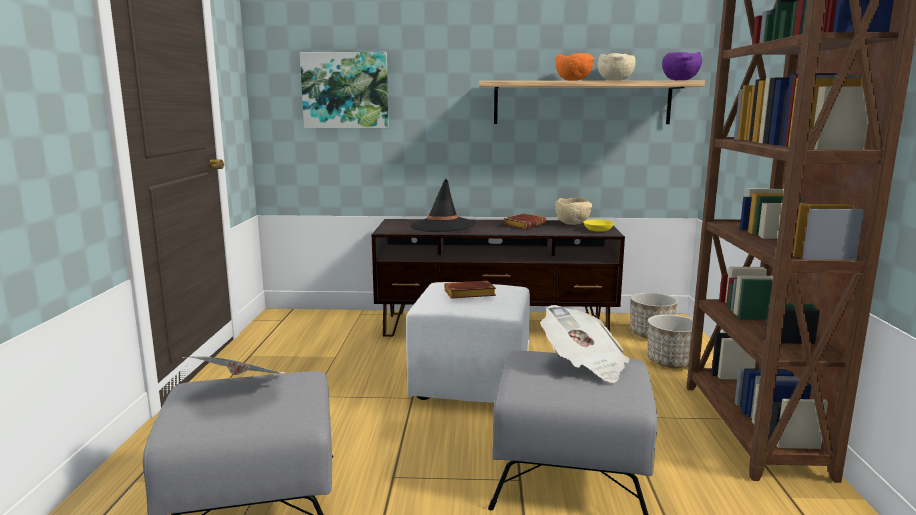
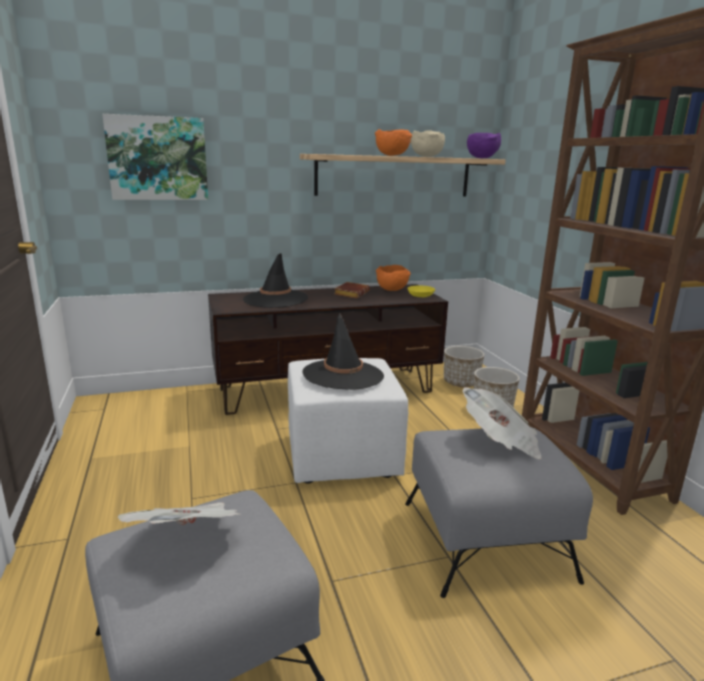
camera: 20 degrees left, 5 degrees up
brown book [445,281,496,299] -> black hat [302,313,384,390]
beige bowl [555,197,592,225] -> orange bowl [376,265,411,291]

